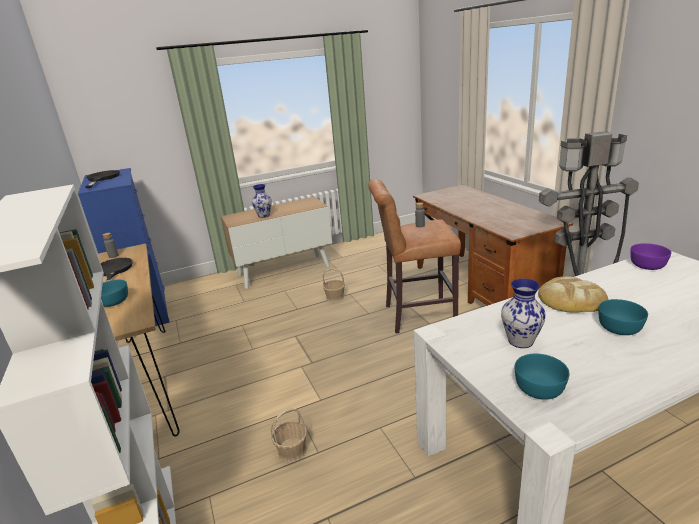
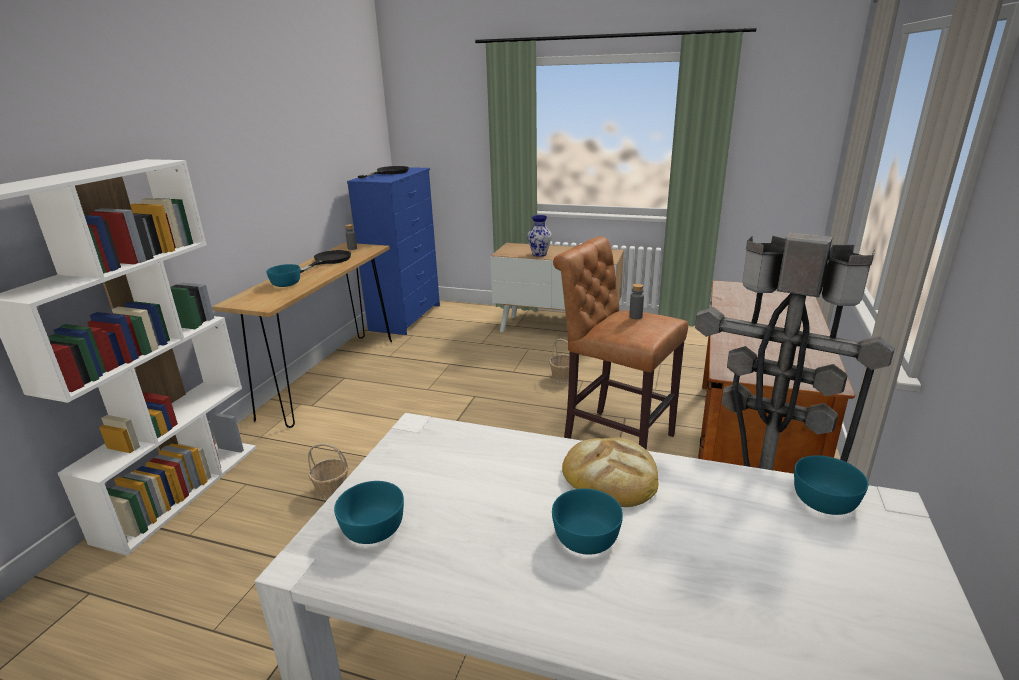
camera: 40 degrees right, 0 degrees up
vase [501,279,546,348] -> none
purple bowl [630,243,671,270] -> turquoise bowl [794,455,868,515]

